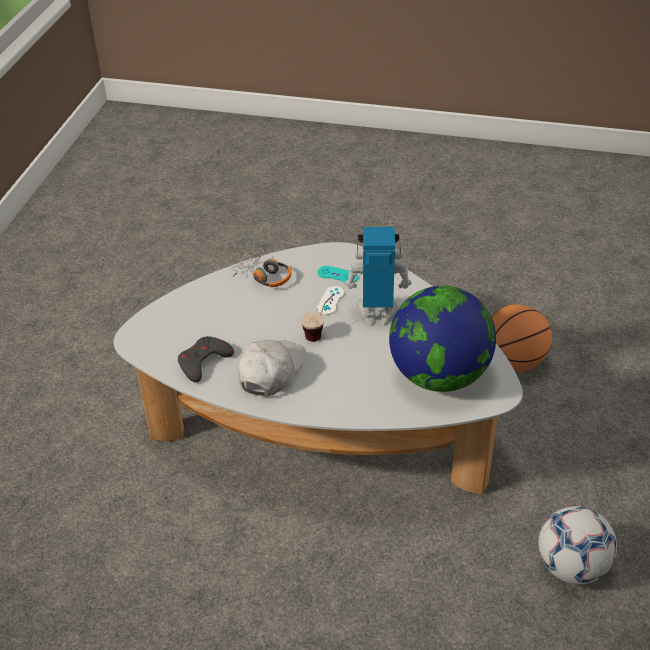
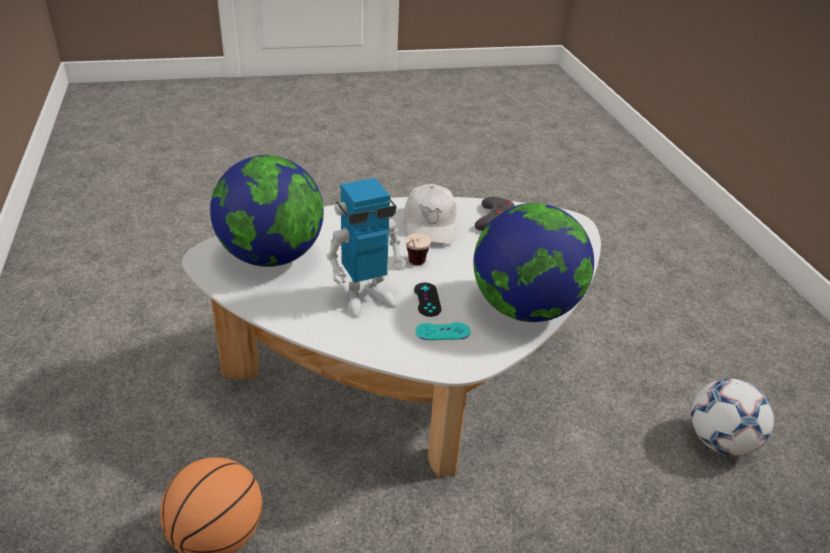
camera: 150 degrees right, 5 degrees down
headphones [232,248,292,287] -> globe [473,203,594,322]
white game controller [317,286,344,315] -> black game controller [414,283,441,317]
football [538,506,617,584] -> football moved to [691,378,774,456]

